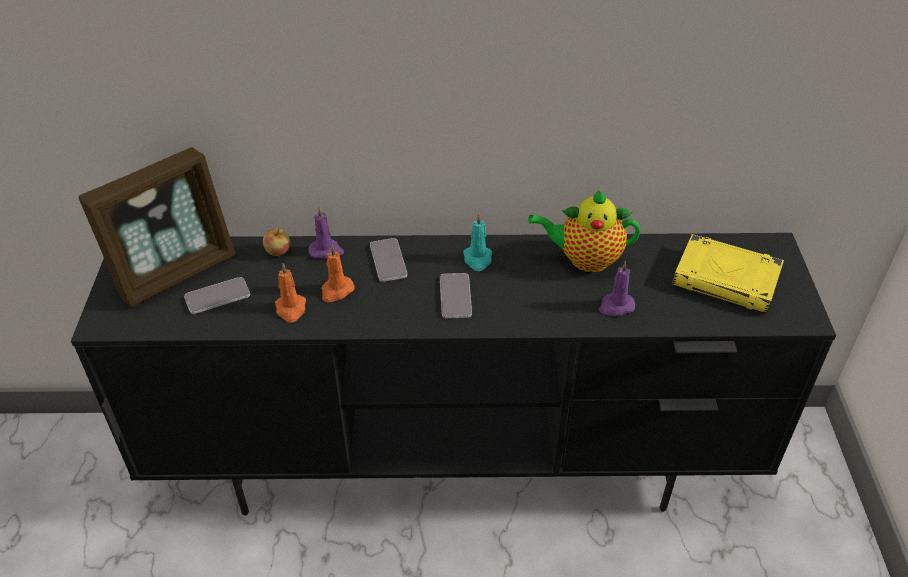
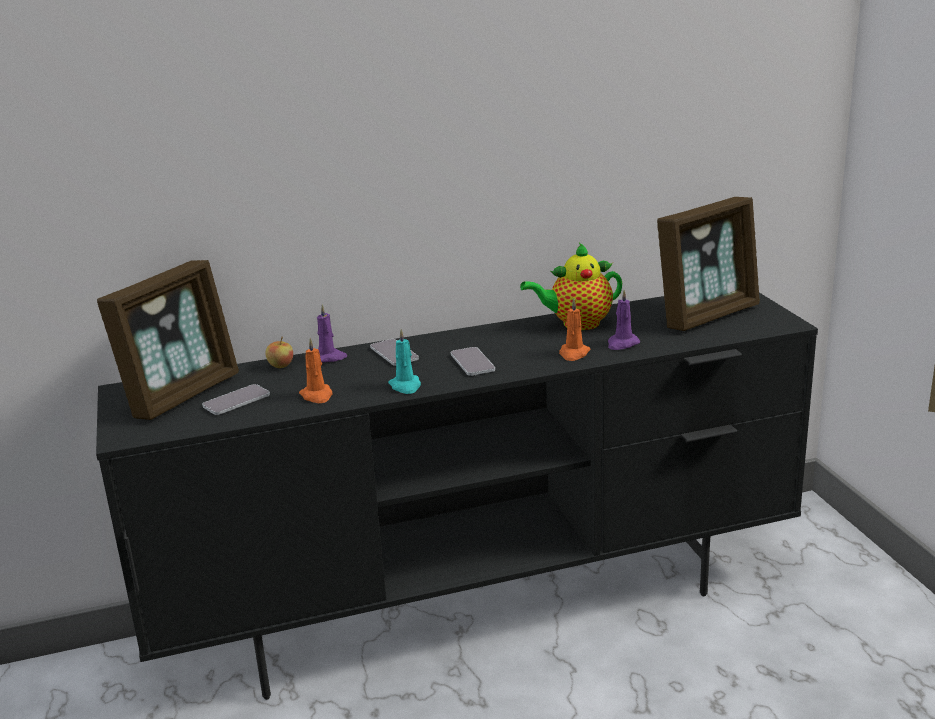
camera: 15 degrees left, 20 degrees down
orange candle [321,245,355,302] -> orange candle moved to [559,299,590,361]
turquoise candle [463,214,492,271] -> turquoise candle moved to [388,329,421,394]
yellow book [672,234,784,313] -> picture frame [657,197,760,331]

